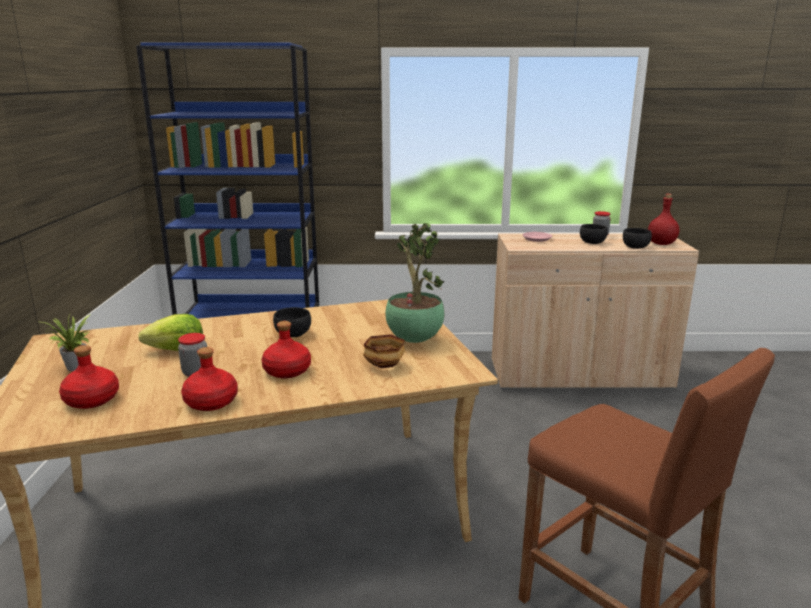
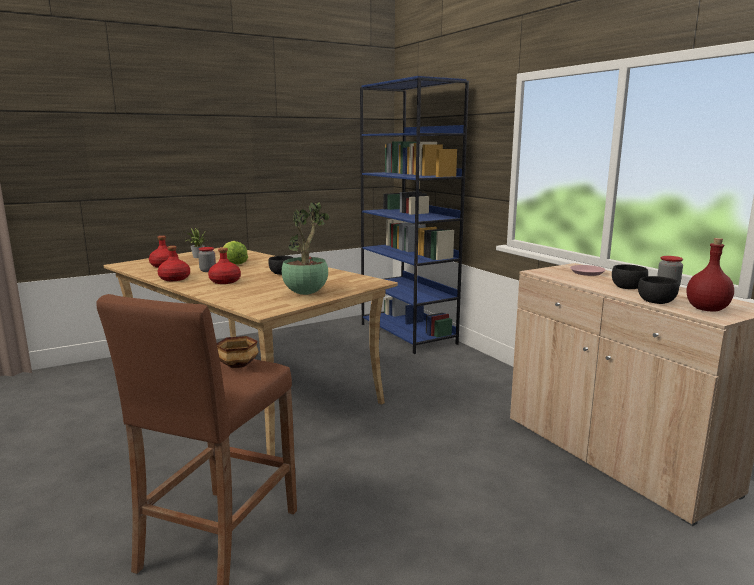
camera: 60 degrees right, 5 degrees down
bowl [363,334,405,368] -> bowl moved to [217,336,259,368]

